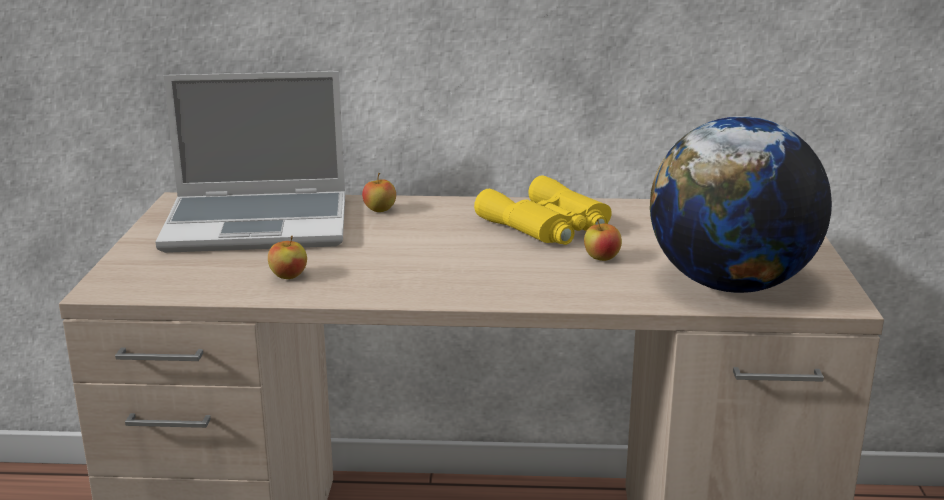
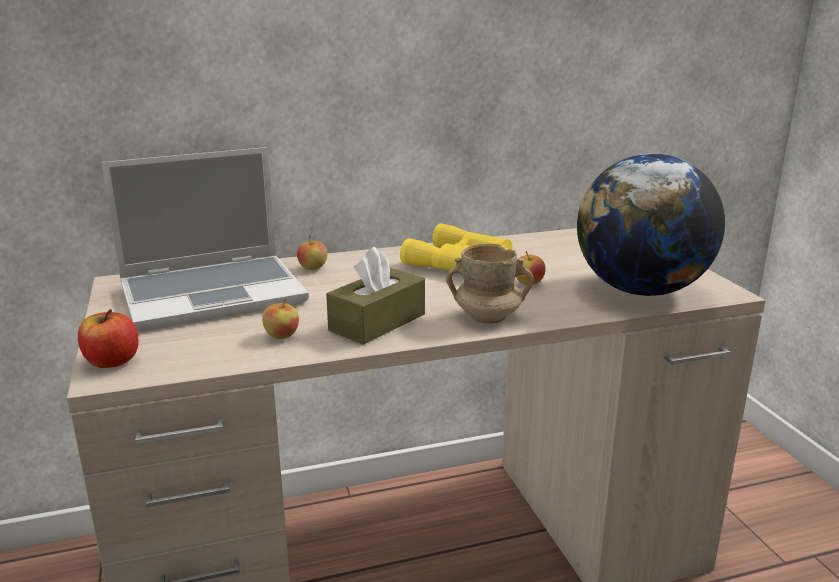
camera: 20 degrees left, 0 degrees up
none -> apple [78,309,139,368]
none -> brown tissue box [326,247,425,345]
none -> beige mug [446,243,534,324]

